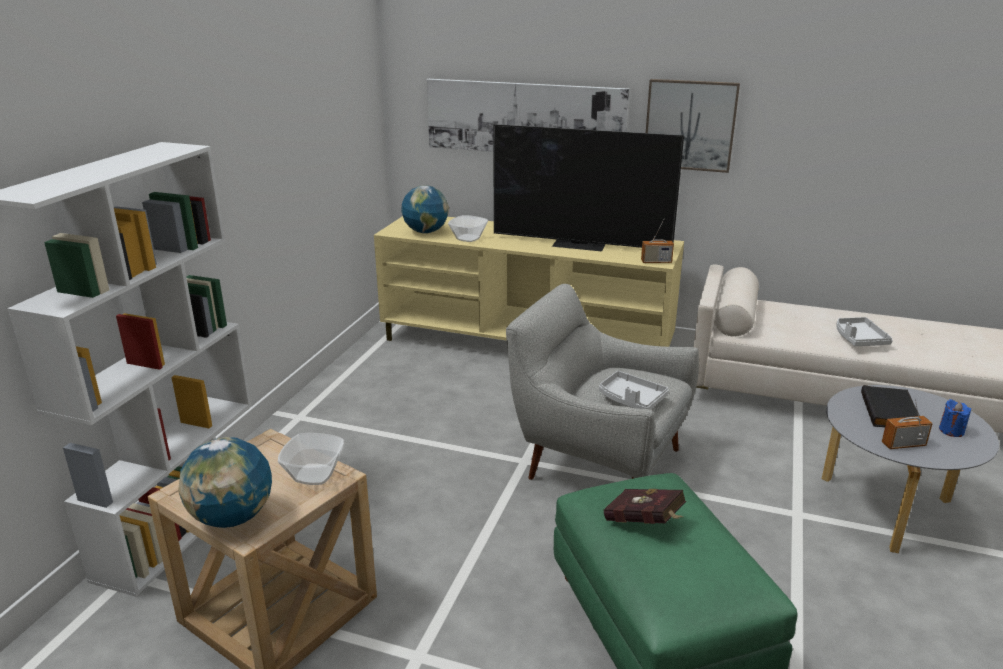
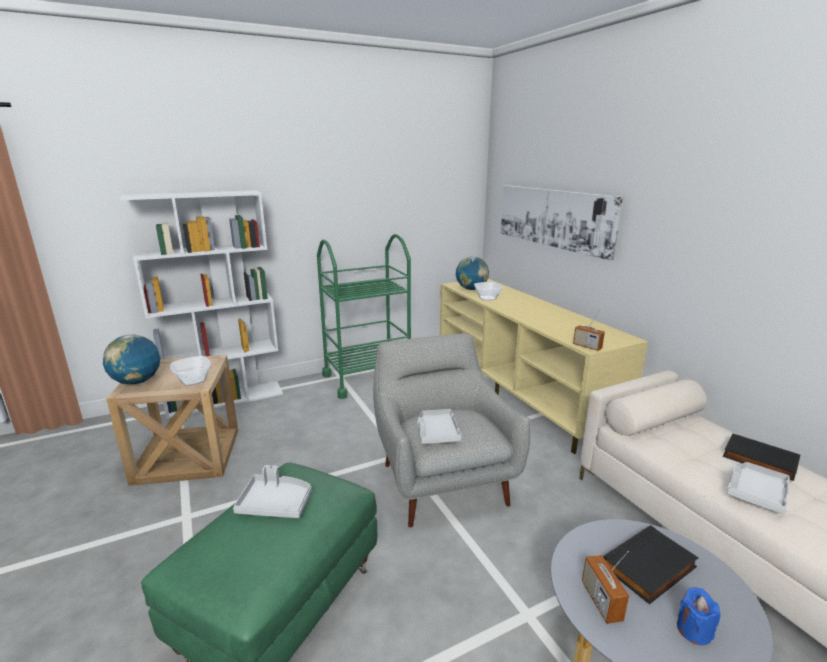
camera: 45 degrees right, 5 degrees down
television [493,124,684,251] -> none
red book [604,489,686,524] -> grey tray [233,465,312,518]
picture [646,79,740,173] -> none
radio [882,399,933,449] -> radio turned 135 degrees counterclockwise [582,551,629,624]
none -> green cart [317,234,411,399]
none -> black book [723,433,800,481]

